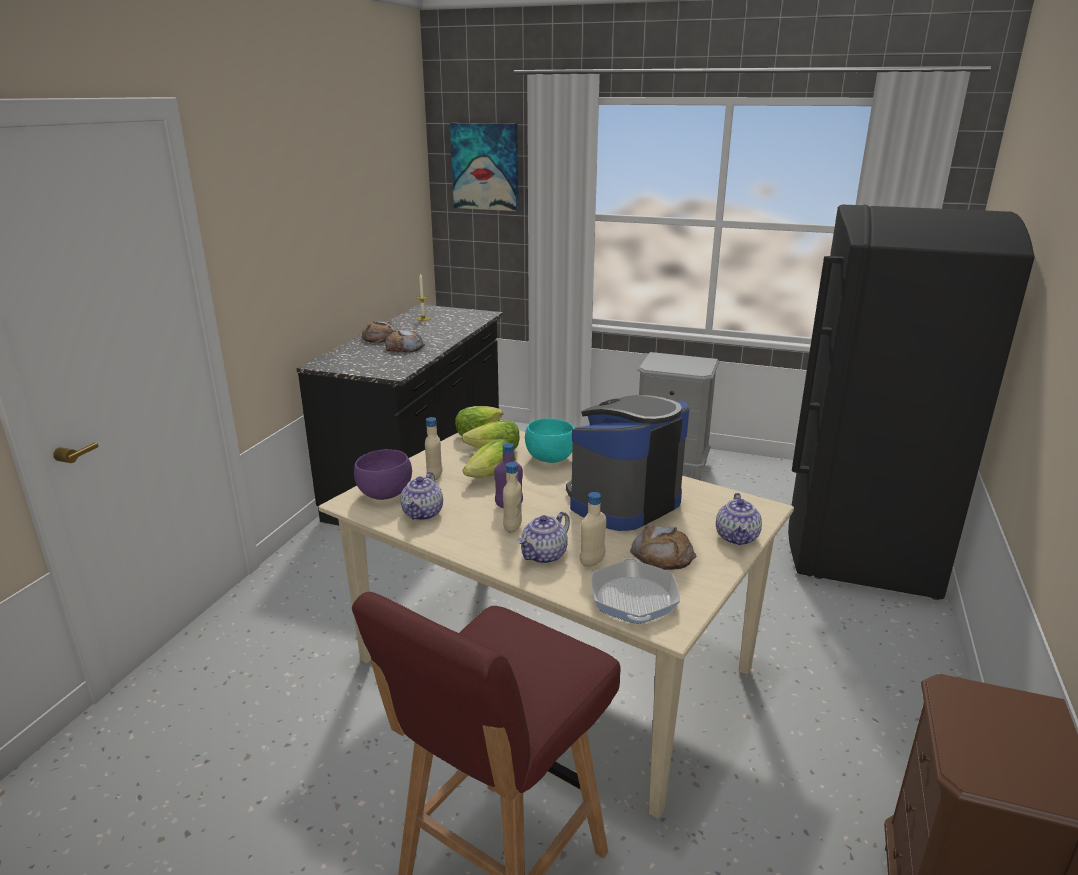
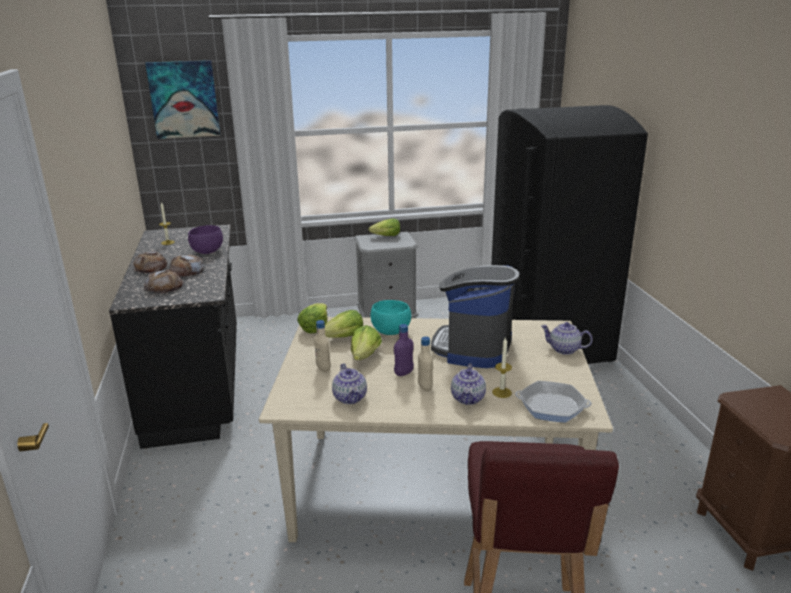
camera: 30 degrees left, 0 degrees up
purple bowl [354,449,412,500] -> purple bowl moved to [188,225,223,254]
beige bottle [580,492,607,567] -> candle [492,337,512,398]
frying pan [591,558,680,624] -> frying pan turned 135 degrees clockwise [515,381,592,423]
bread [630,525,696,570] -> bread moved to [144,269,184,293]
teapot [716,493,762,545] -> teapot turned 135 degrees clockwise [541,322,593,355]
none -> lettuce [368,218,400,236]

